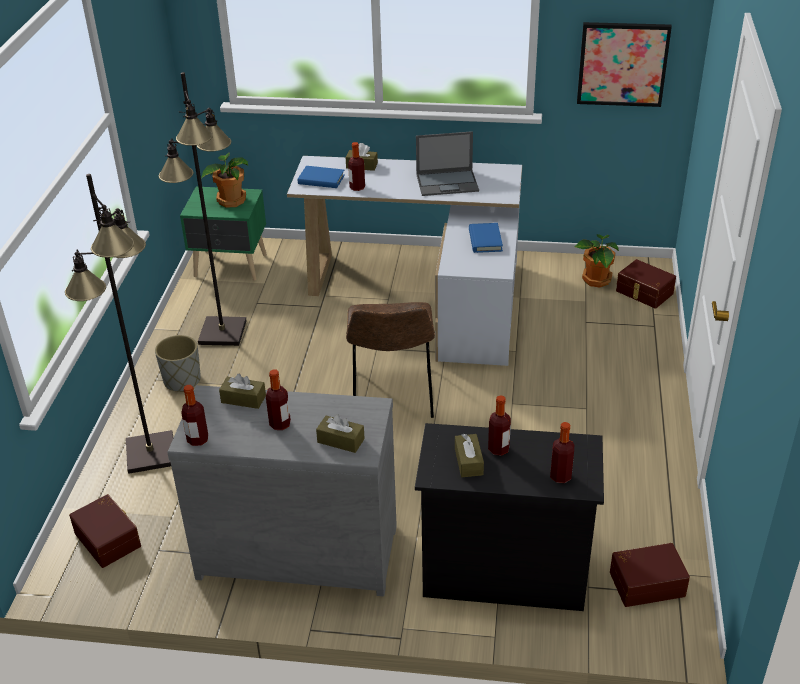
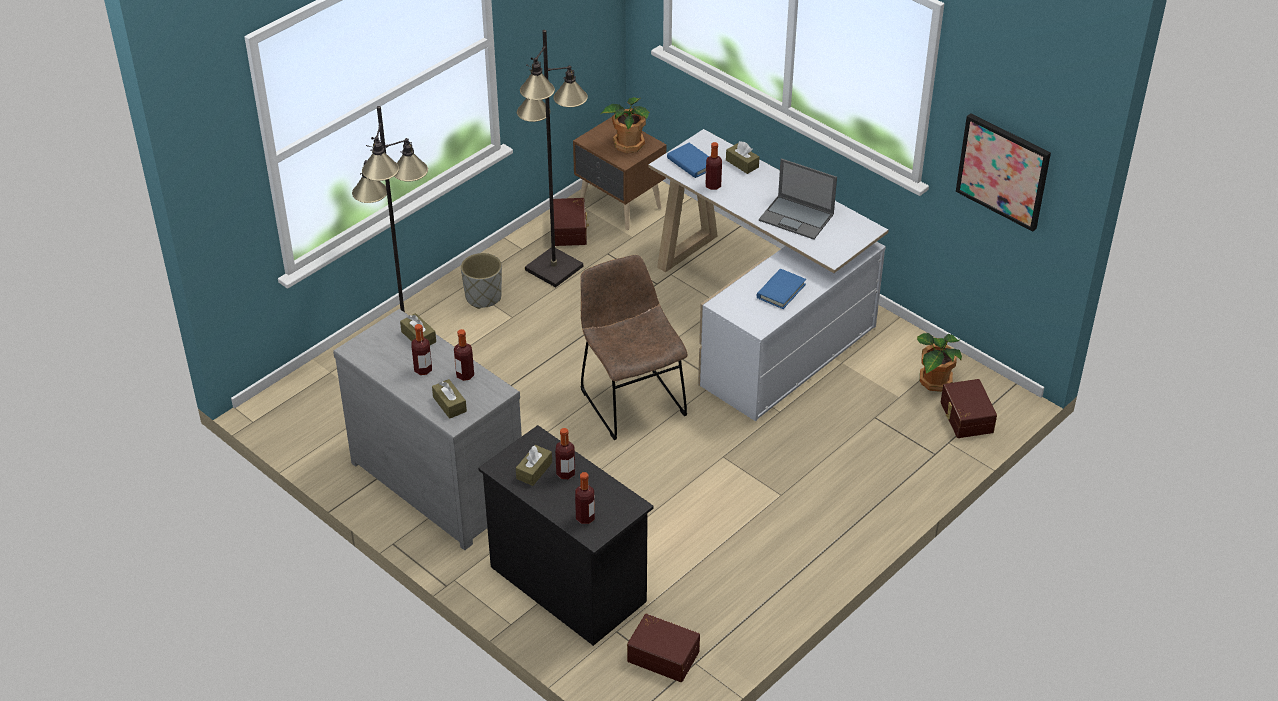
camera: 35 degrees right, 5 degrees up
brown storage box [69,494,141,568] -> brown storage box moved to [553,198,589,246]
green nightstand [180,187,267,281] -> brown nightstand [573,117,666,230]
bottle [181,385,208,446] -> bottle moved to [454,329,474,381]
brown chair [346,302,435,418] -> brown chair turned 120 degrees clockwise [580,255,688,440]

